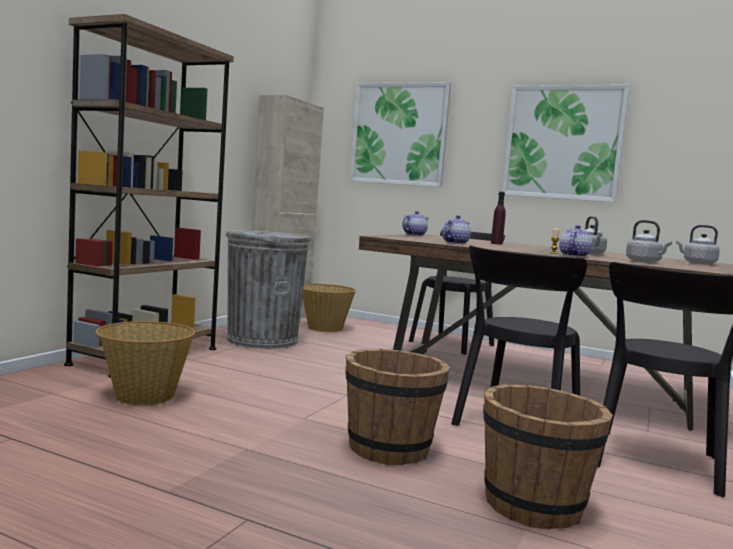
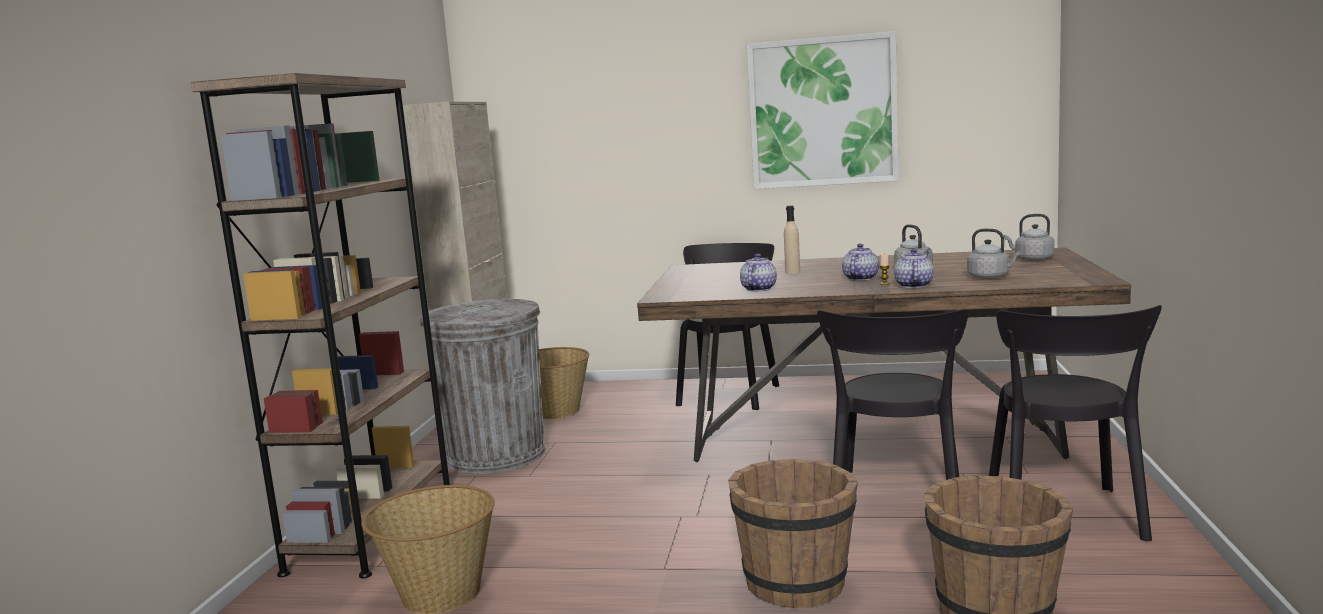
camera: 15 degrees left, 5 degrees up
picture [350,82,451,187] -> none
teapot [402,211,429,236] -> teapot moved to [842,244,879,281]
purple bottle [491,192,506,245] -> beige bottle [784,206,800,274]

